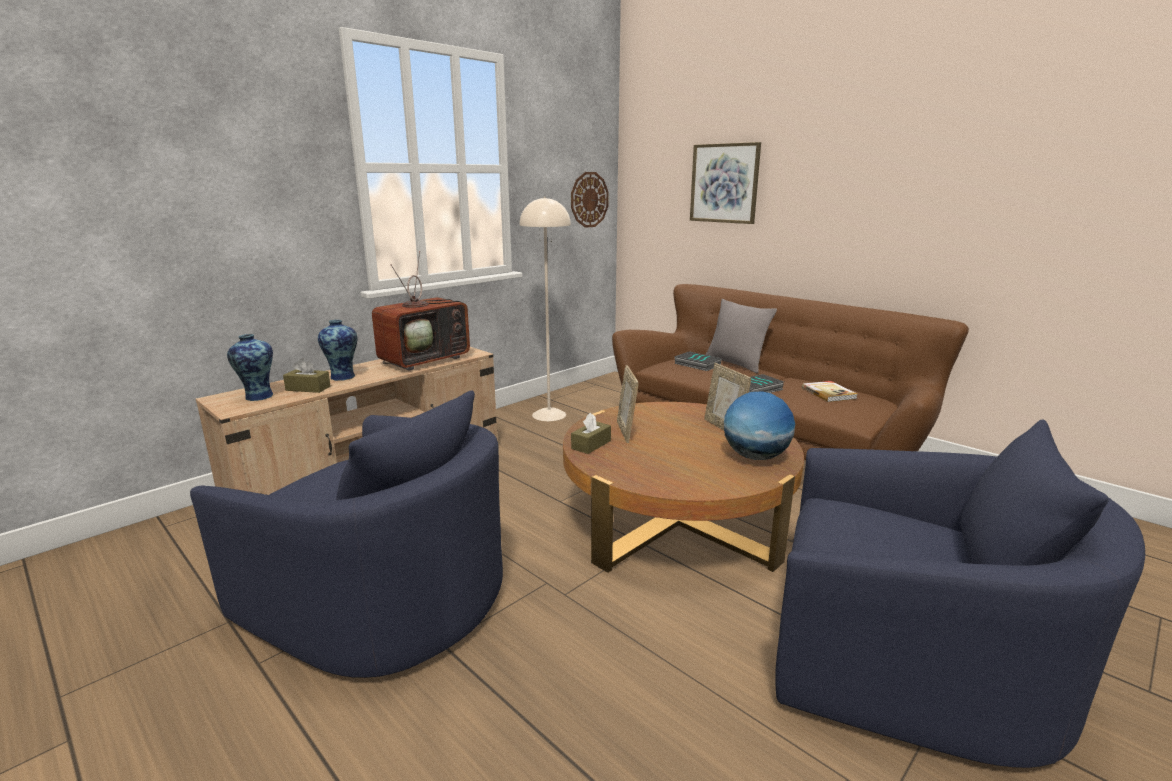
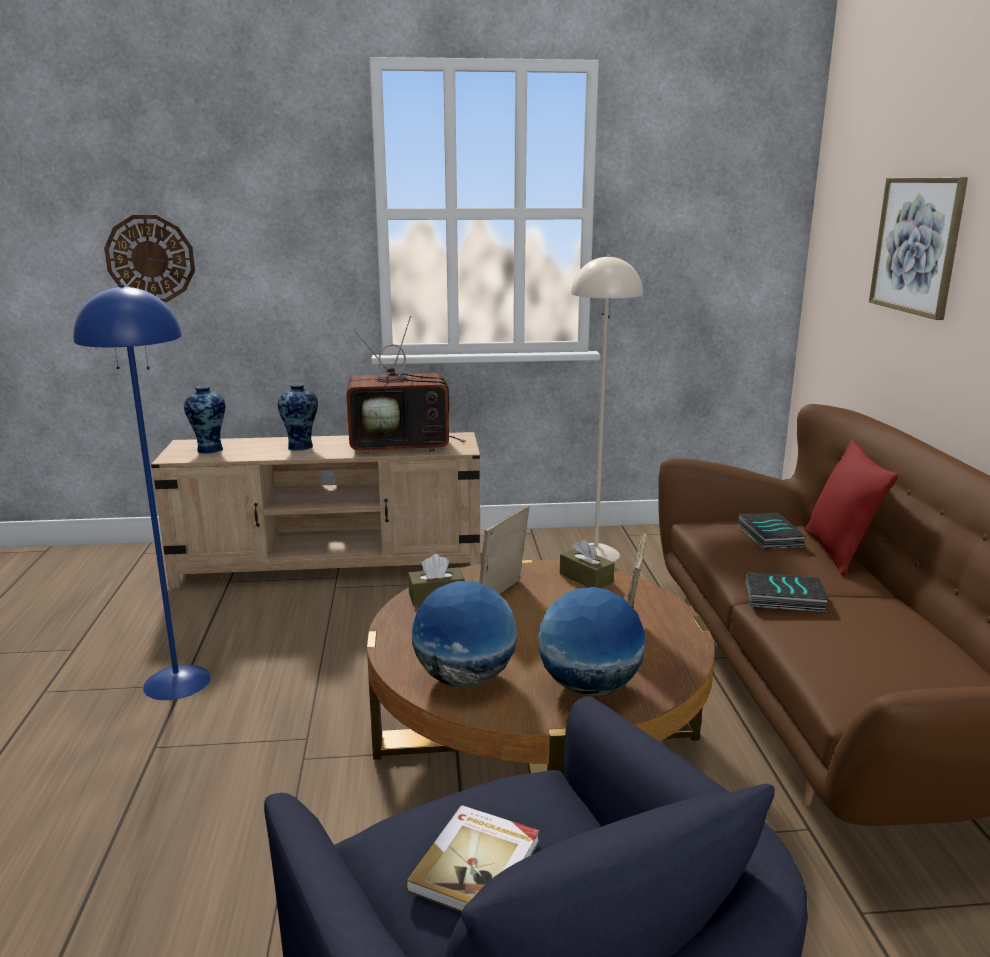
camera: 40 degrees right, 0 degrees up
blue armchair [190,391,503,678] -> blue floor lamp [73,284,211,700]
brown tissue box [283,358,330,393] -> brown tissue box moved to [560,539,615,588]
wall clock [571,172,609,228] -> wall clock moved to [104,215,195,302]
grey pillow [705,299,777,374] -> red pillow [804,440,899,576]
book [802,381,857,402] -> book moved to [405,805,540,912]
none -> globe [412,581,517,687]

